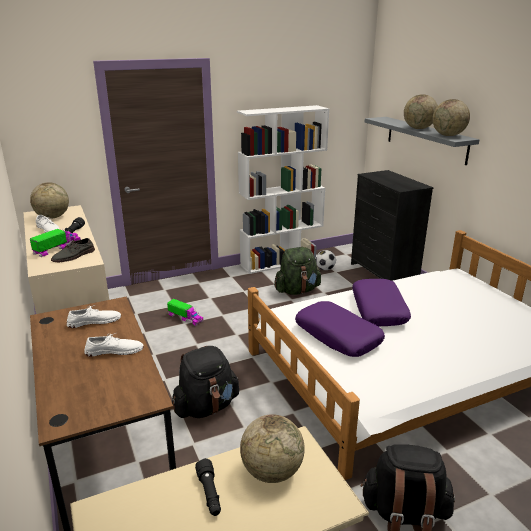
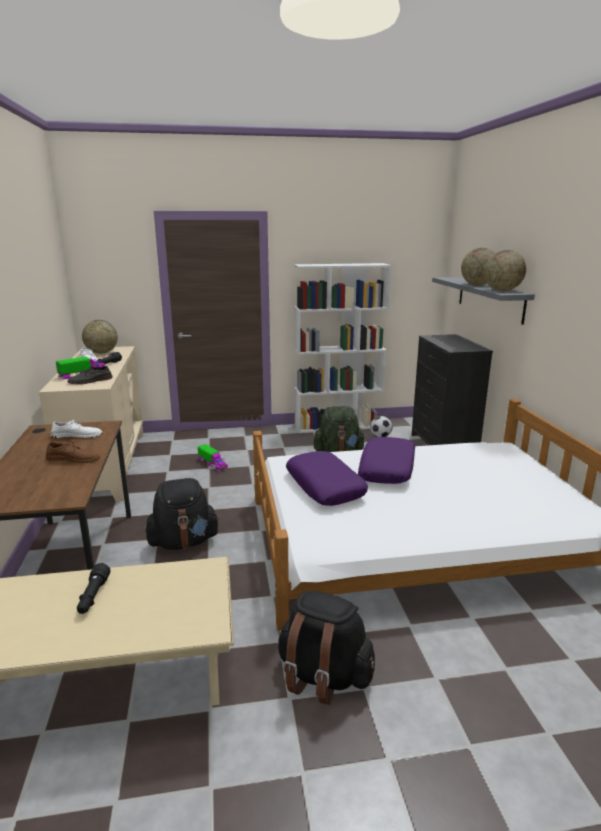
camera: 15 degrees right, 5 degrees down
white shoe [84,333,144,357] -> brown shoe [46,441,100,463]
globe [240,414,305,483] -> none

